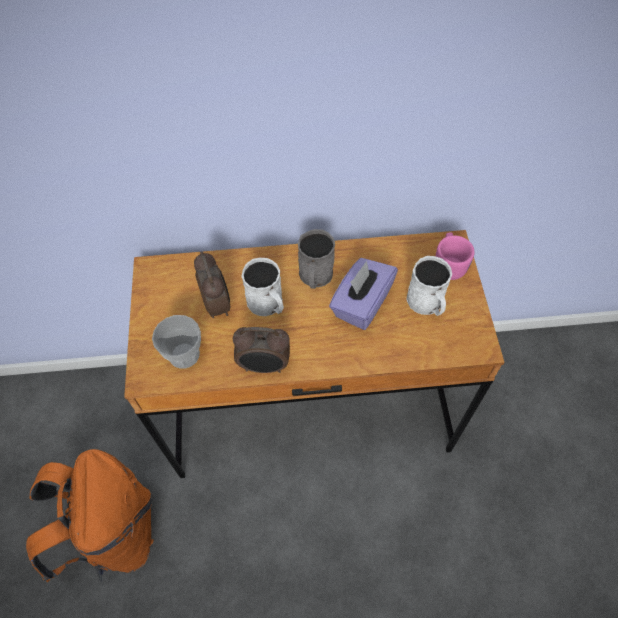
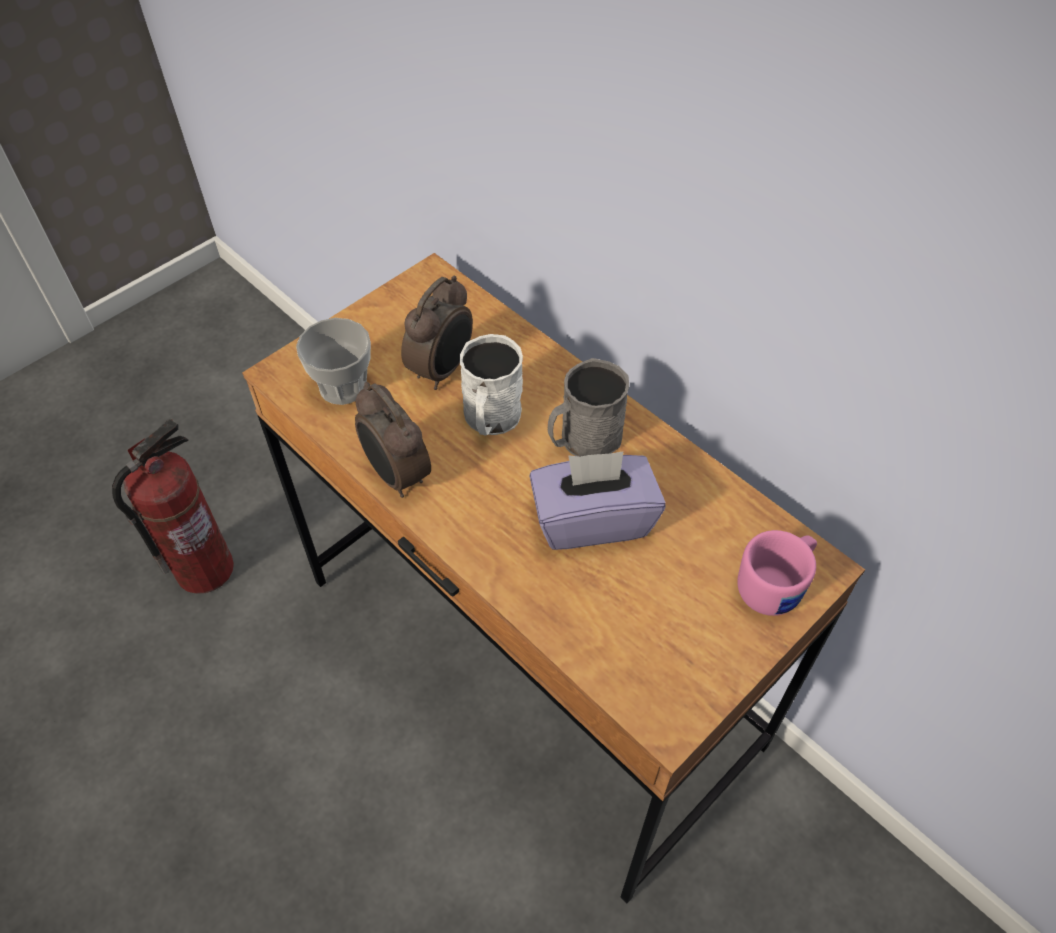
camera: 50 degrees right, 5 degrees down
orange backpack [26,449,154,582] -> fire extinguisher [112,418,234,594]
white mug [407,256,452,316] -> none

